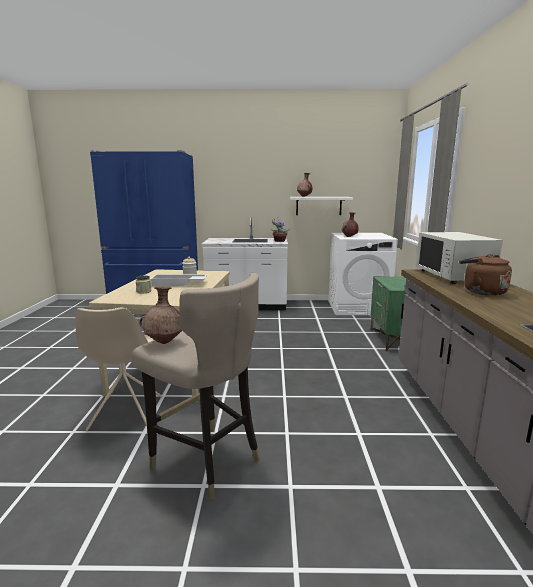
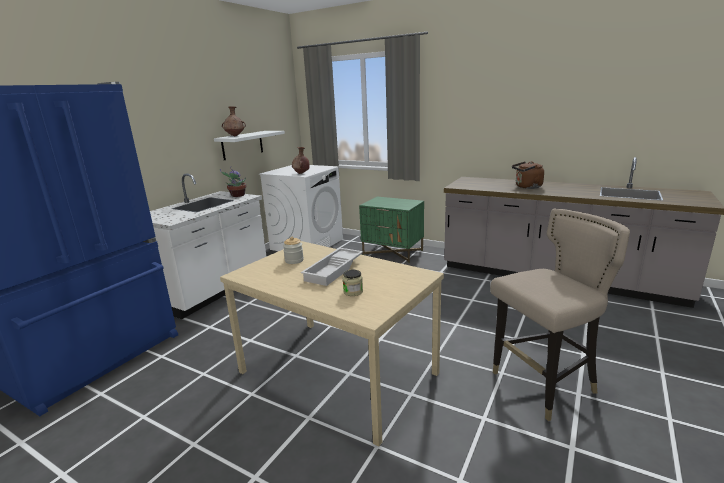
camera: 60 degrees left, 5 degrees up
beige chair [76,307,163,431] -> none
brown vase [139,286,182,344] -> none
white microwave [416,232,503,284] -> none

